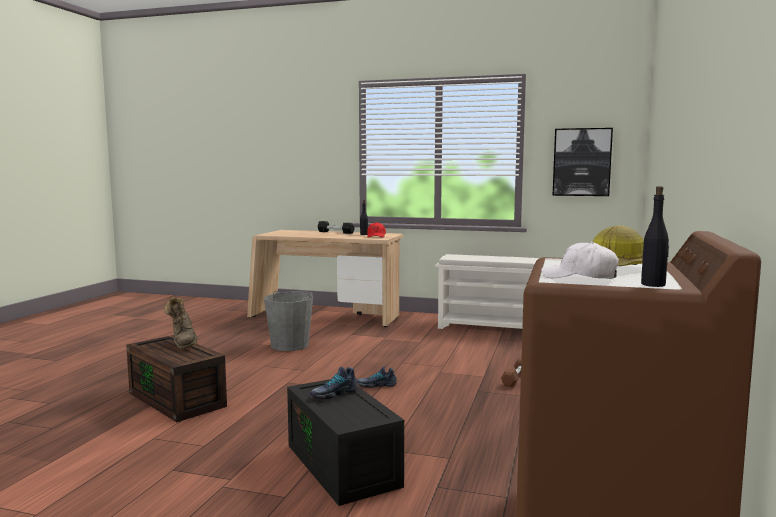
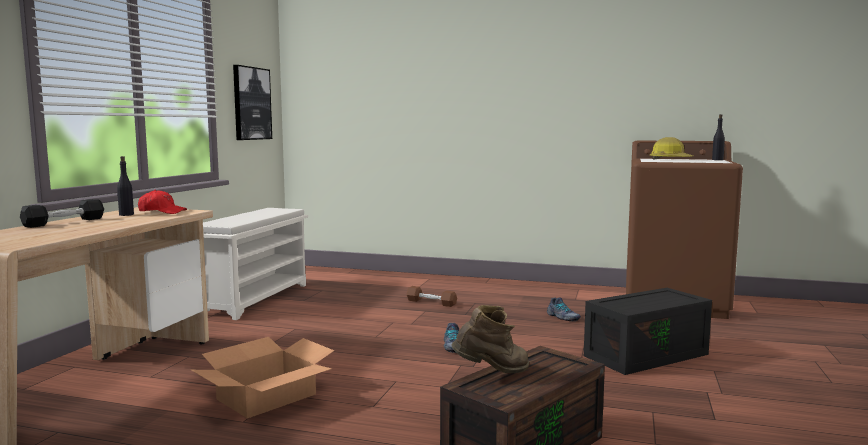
camera: 90 degrees left, 0 degrees up
grey bucket [264,291,313,351] -> cardboard box [191,337,334,418]
shoe [310,367,358,400] -> shoe moved to [547,297,581,321]
white cap [541,241,619,279] -> none

